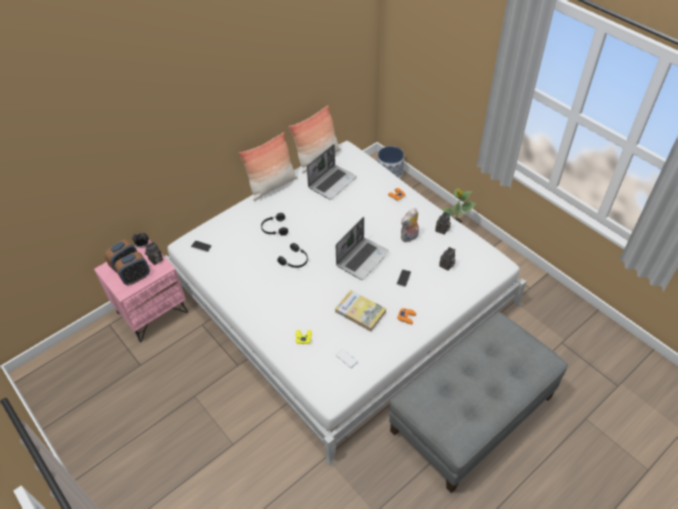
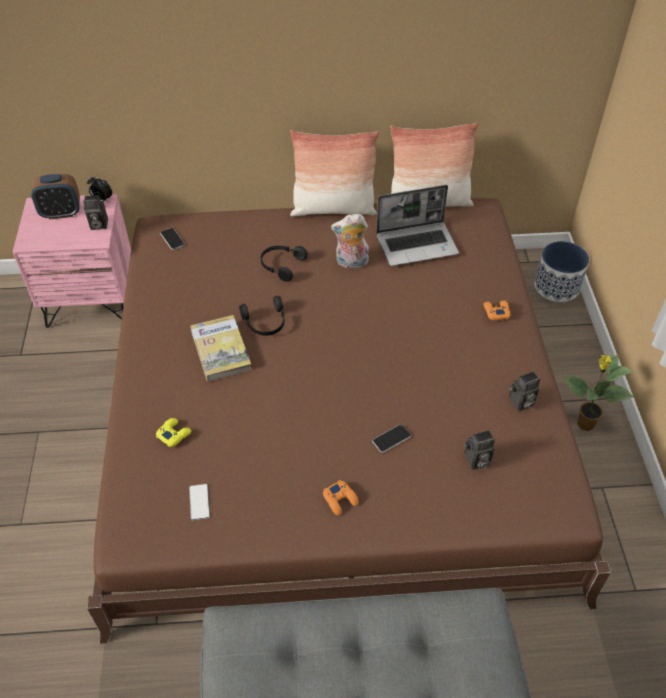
camera: 35 degrees right, 0 degrees up
alarm clock [115,252,150,285] -> none
white bed [165,141,527,466] -> brown bed [87,198,611,644]
book [335,290,386,331] -> book moved to [190,315,252,382]
laptop [336,217,389,280] -> none
plush toy [401,208,419,242] -> plush toy moved to [331,213,369,268]

